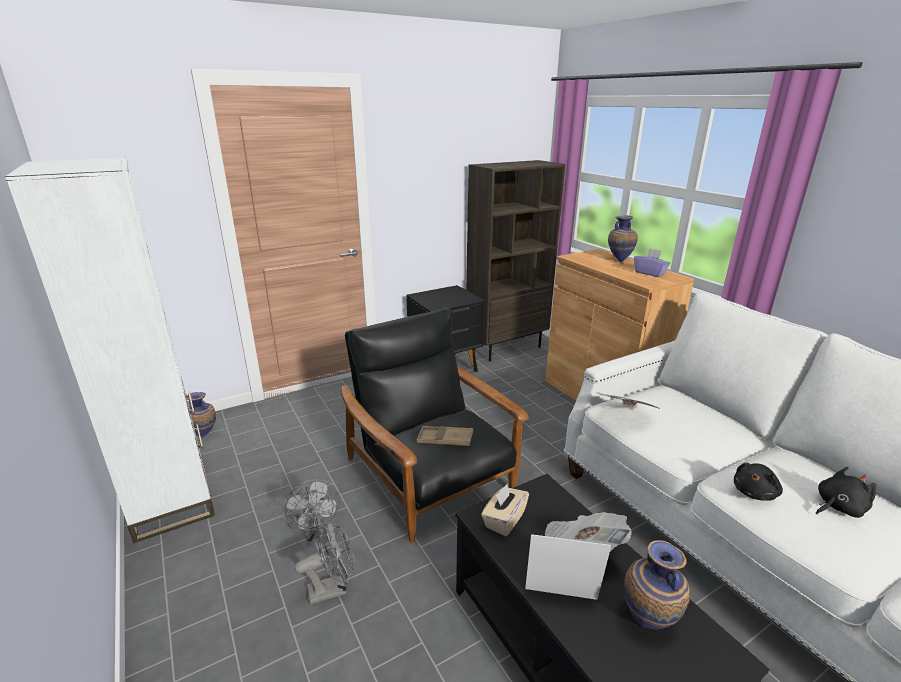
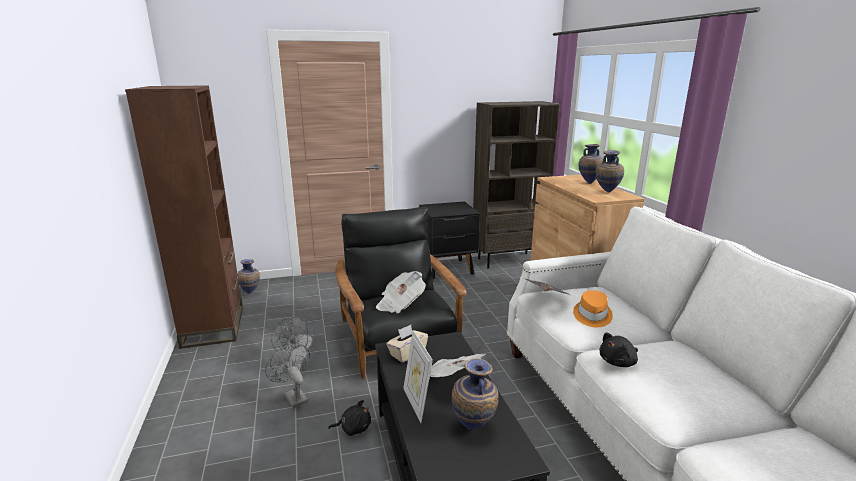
camera: 15 degrees right, 5 degrees down
white bookcase [5,158,215,543] -> brown bookcase [125,85,243,349]
grey fan [295,521,354,605] -> grey fan turned 120 degrees counterclockwise [265,344,310,409]
brown tray [416,426,473,446] -> newspaper [376,271,426,313]
picture frame [525,534,611,600] -> picture frame turned 135 degrees counterclockwise [403,330,433,423]
purple tissue box [634,248,670,277] -> vase [596,150,624,193]
black plush toy [816,467,876,518] -> black plush toy moved to [328,400,371,436]
none -> orange hat [573,290,613,327]

